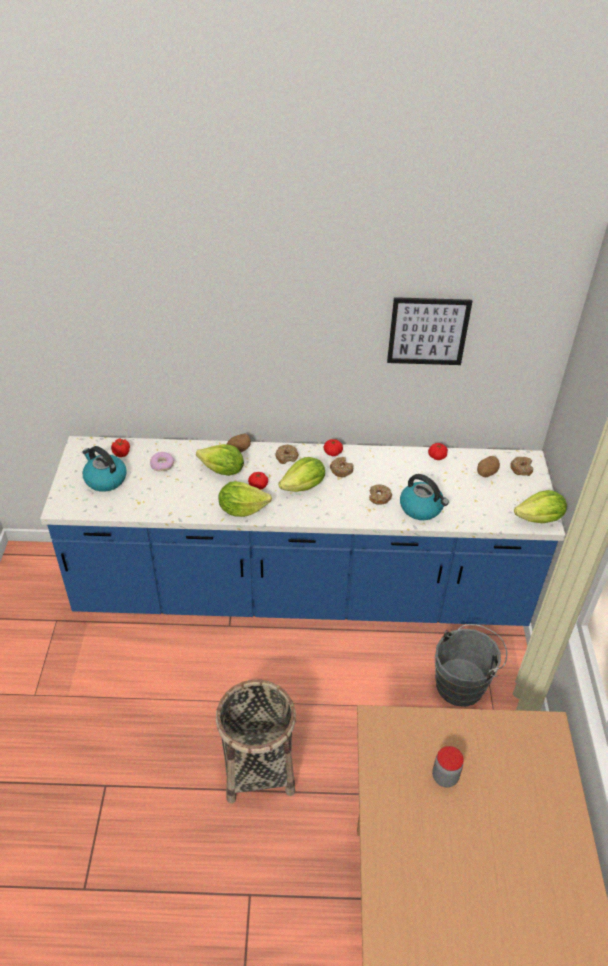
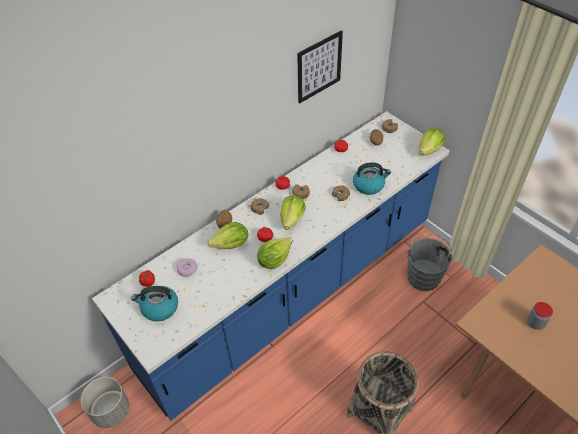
camera: 40 degrees left, 5 degrees up
none -> grey planter [81,377,129,428]

